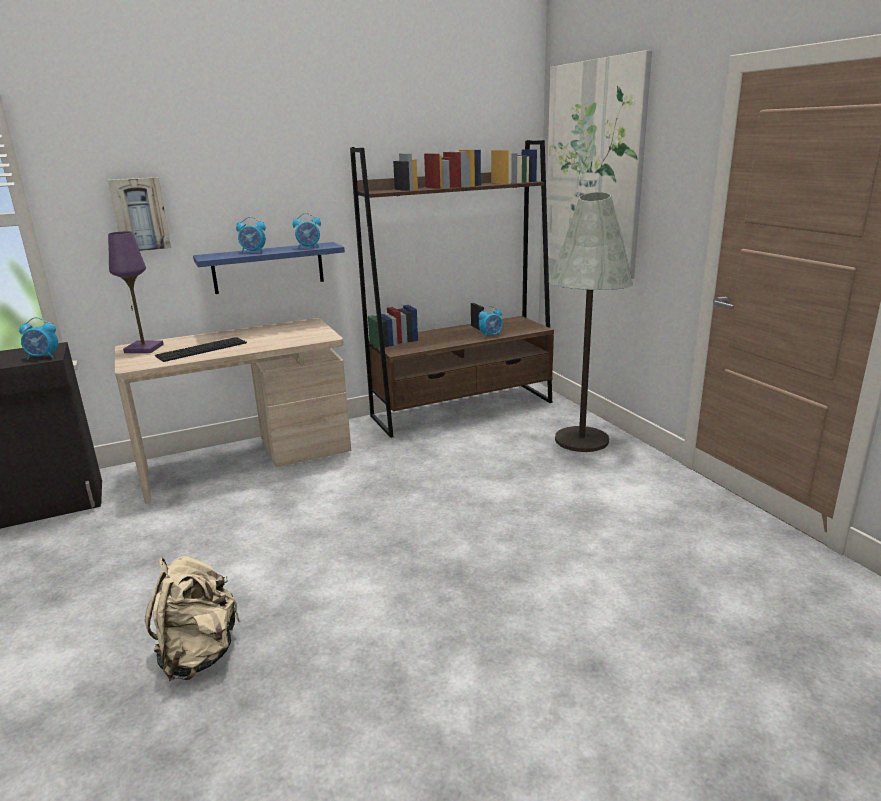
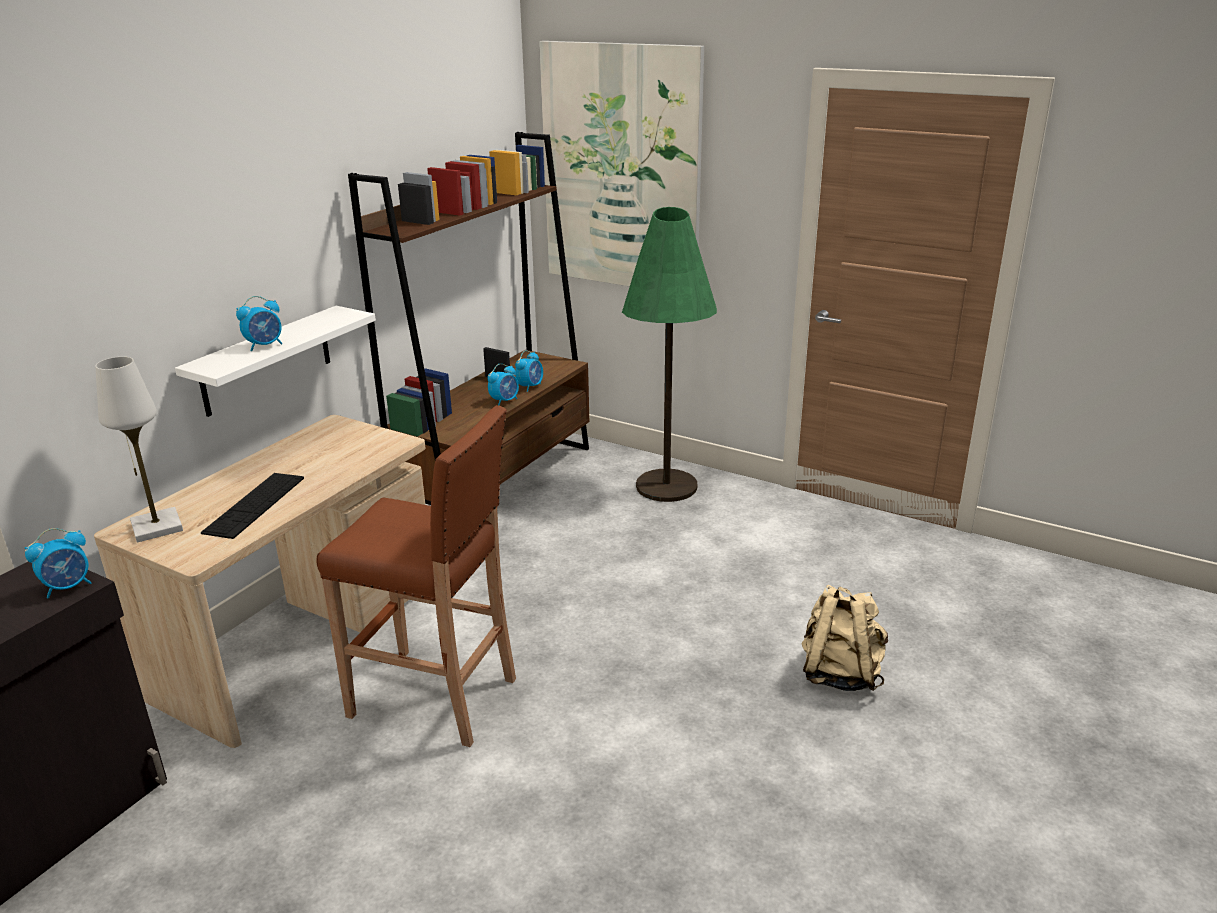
camera: 35 degrees left, 5 degrees up
picture [108,177,171,251] -> none
purple table lamp [108,231,164,353] -> white table lamp [95,357,183,543]
beige backpack [145,556,241,681] -> beige backpack moved to [801,585,888,691]
blue shelf [193,242,345,294] -> white shelf [175,306,376,417]
alarm clock [292,213,321,249] -> alarm clock moved to [487,363,519,405]
grey floor lamp [549,192,633,452] -> green floor lamp [622,207,717,502]
none -> brown stool [317,405,516,747]

